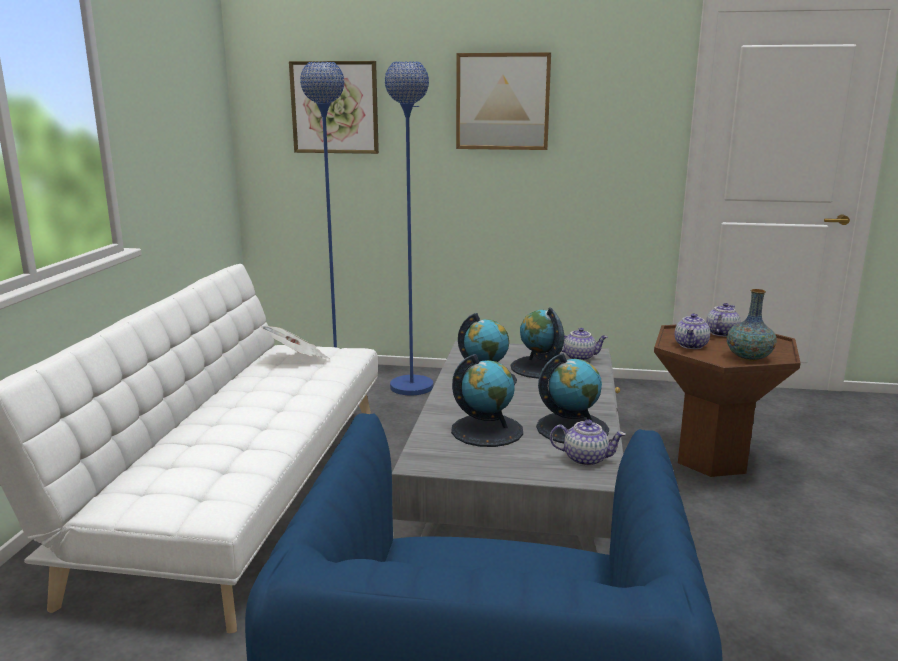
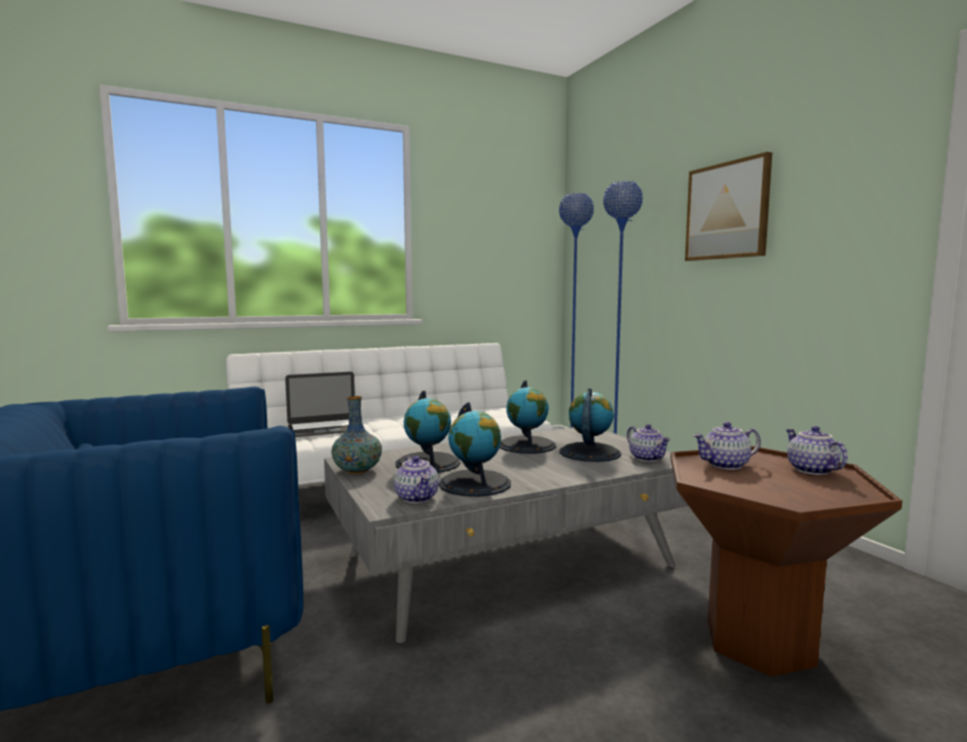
camera: 55 degrees right, 10 degrees down
newspaper [260,326,330,359] -> none
picture [289,61,379,154] -> none
teapot [706,303,741,337] -> teapot turned 105 degrees counterclockwise [786,426,848,475]
vase [727,289,777,361] -> vase moved to [331,396,382,474]
none -> laptop [285,372,355,437]

